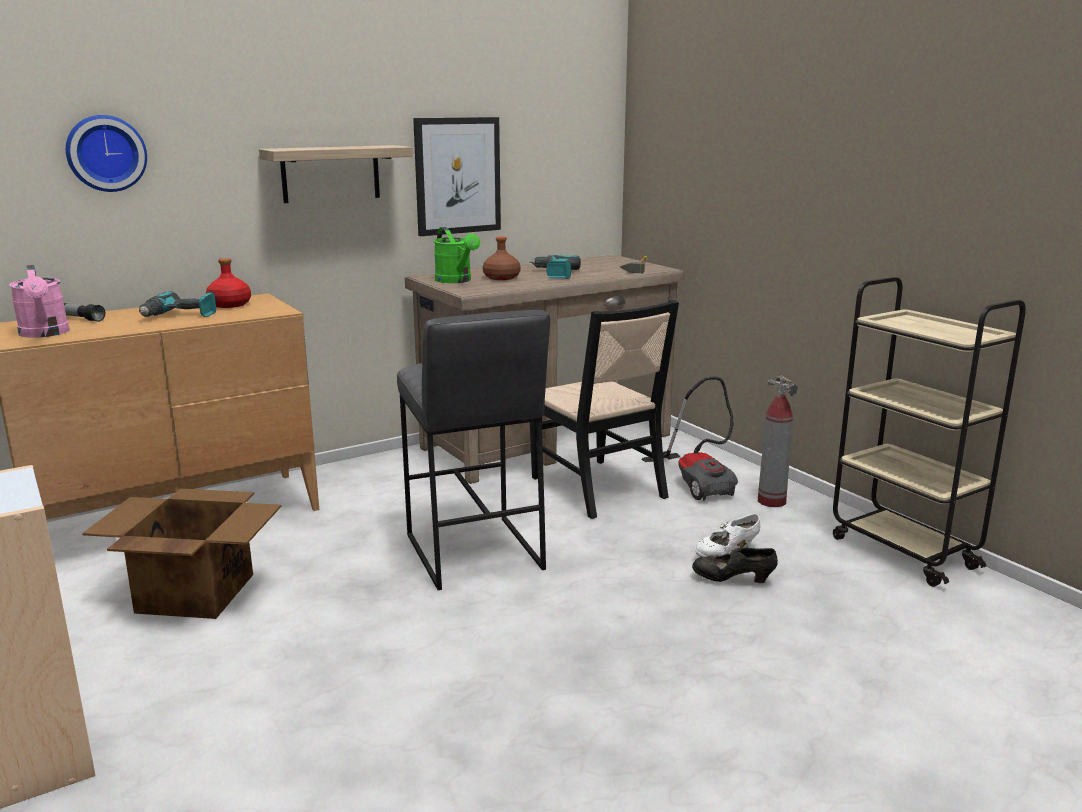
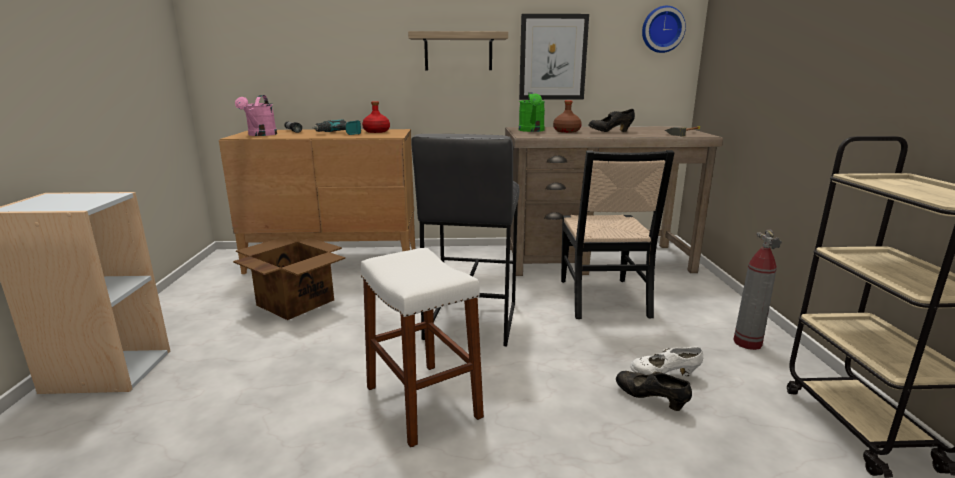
camera: 30 degrees right, 0 degrees up
wall clock [66,115,147,192] -> wall clock moved to [642,6,686,53]
power drill [530,255,581,279] -> black shoe [588,109,635,132]
vacuum cleaner [641,376,738,501] -> none
none -> white stool [361,248,484,448]

